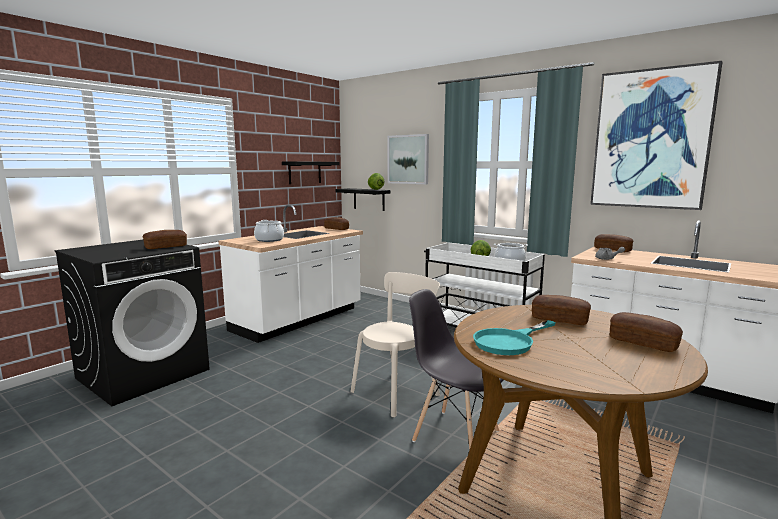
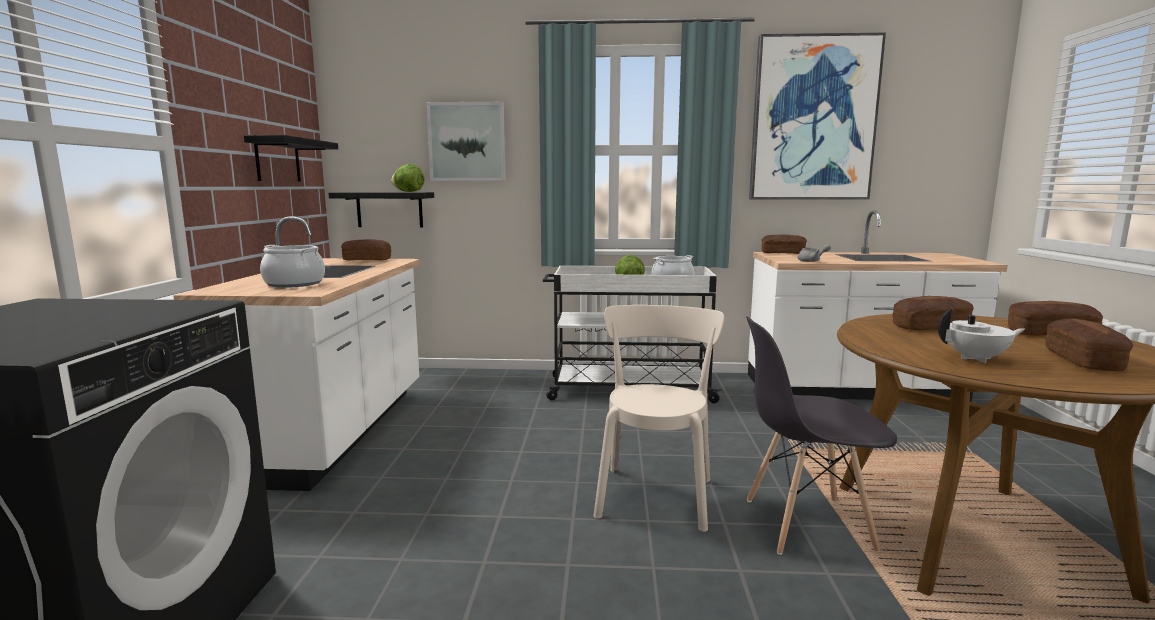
camera: 35 degrees left, 0 degrees up
bread [143,230,187,249] -> bread moved to [1045,318,1133,371]
turquoise frying pan [473,320,556,355] -> white teapot [938,308,1025,363]

